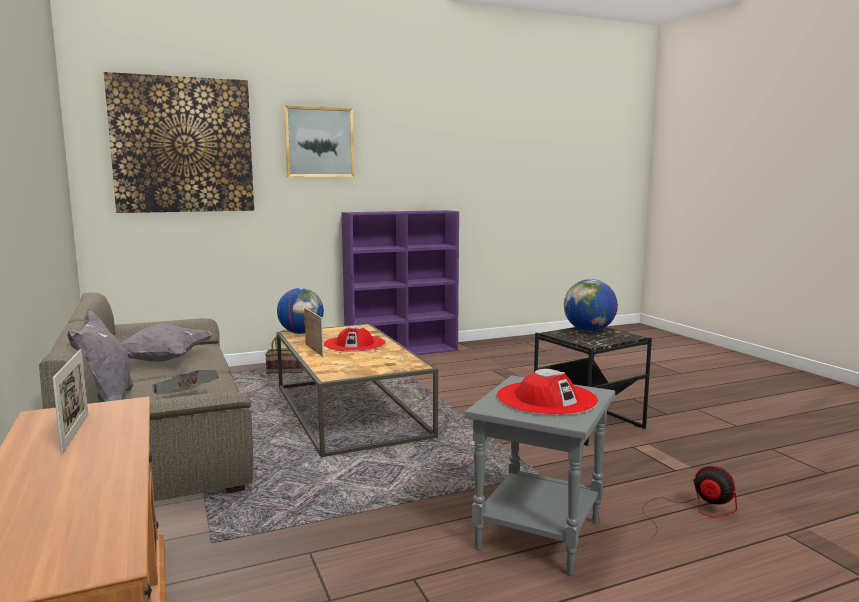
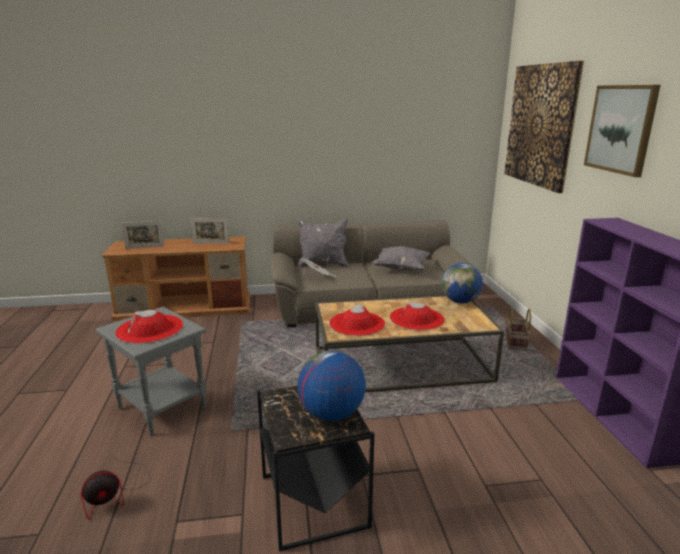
camera: 105 degrees right, 10 degrees up
picture frame [304,308,323,357] -> picture frame moved to [121,221,164,249]
none -> red hat [329,304,385,336]

